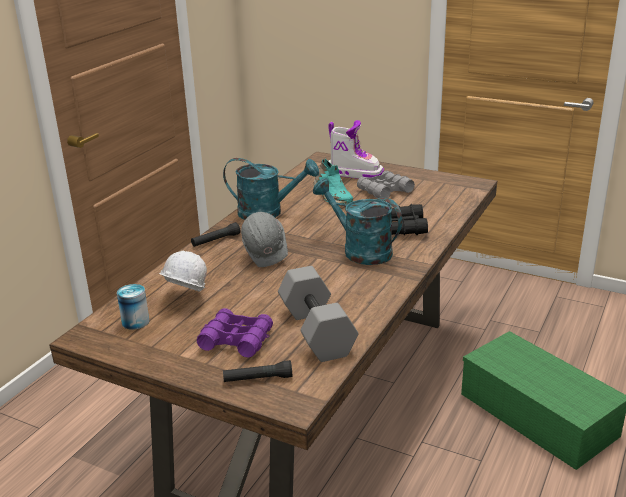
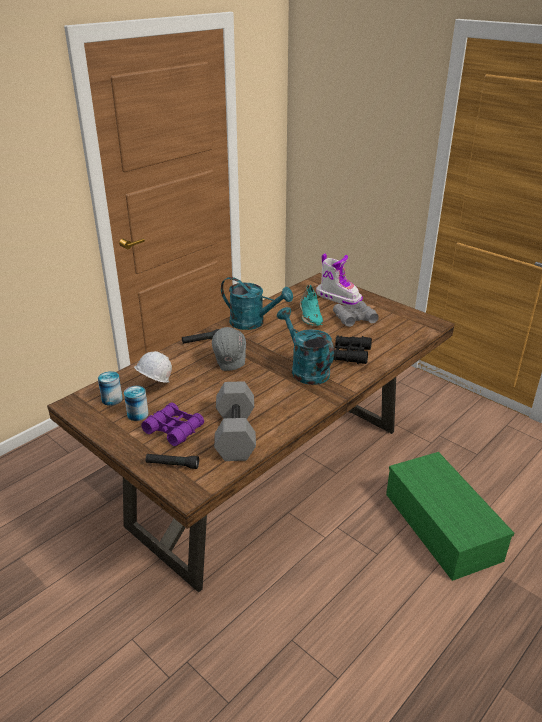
camera: 15 degrees right, 5 degrees up
none -> can [124,386,149,421]

